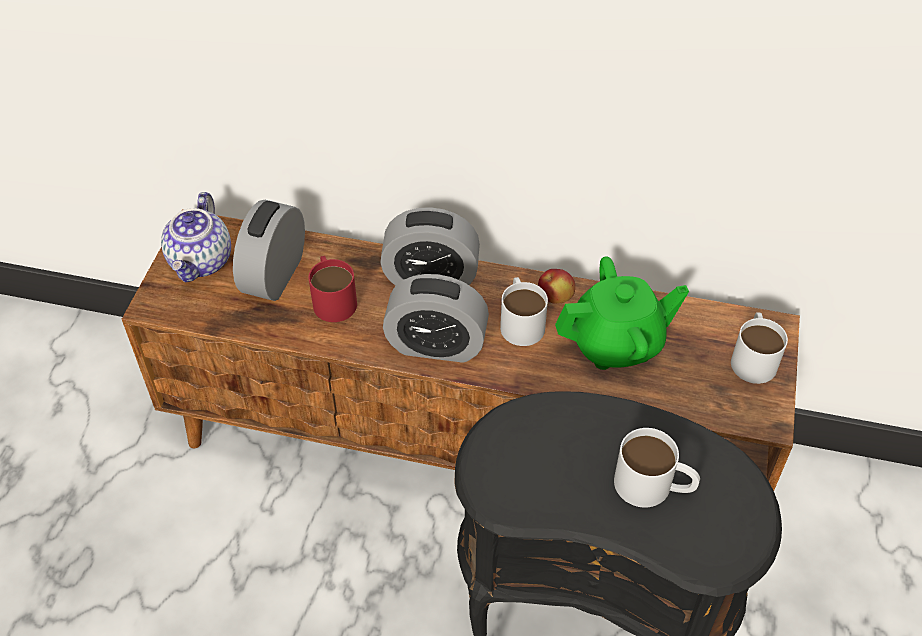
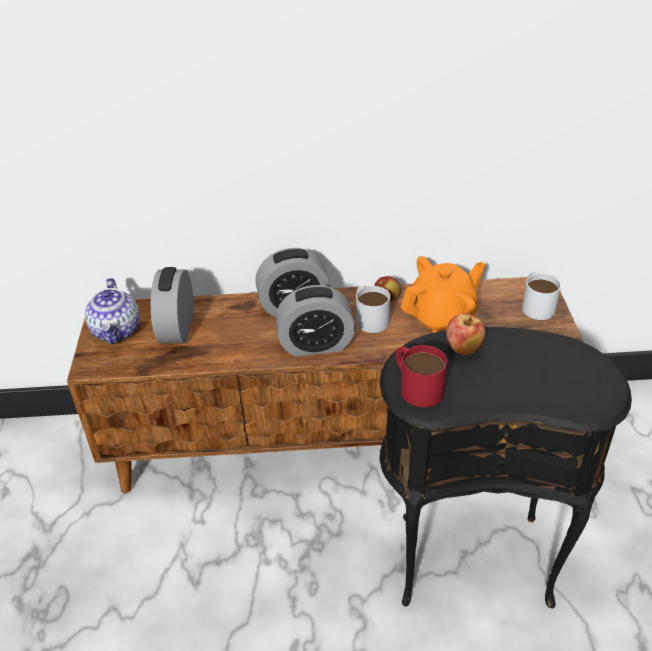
camera: 15 degrees left, 10 degrees down
red mug [308,256,357,322] -> red mug moved to [396,345,447,407]
green teapot [555,256,689,370] -> orange teapot [401,256,485,333]
white mug [614,428,700,508] -> none
none -> apple [446,314,486,355]

